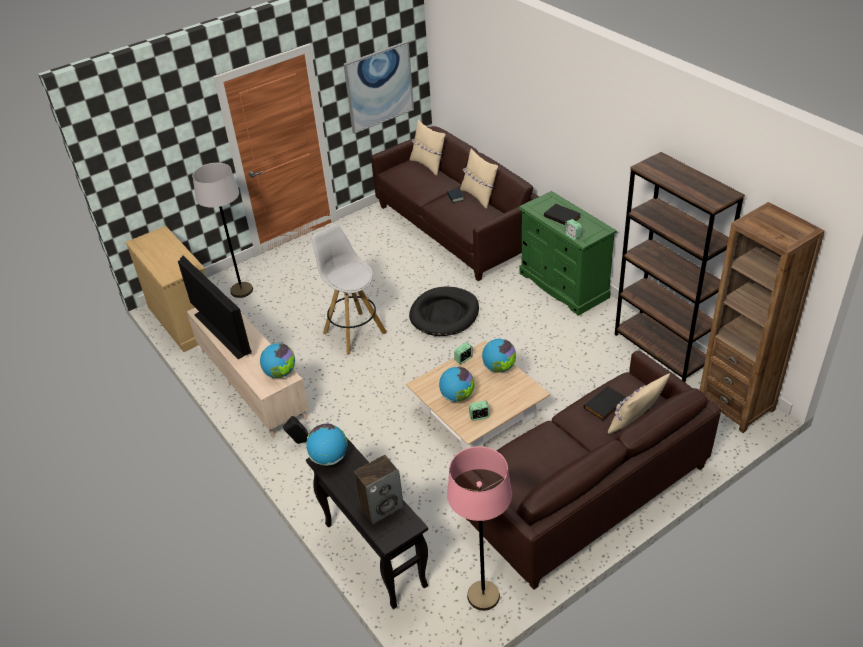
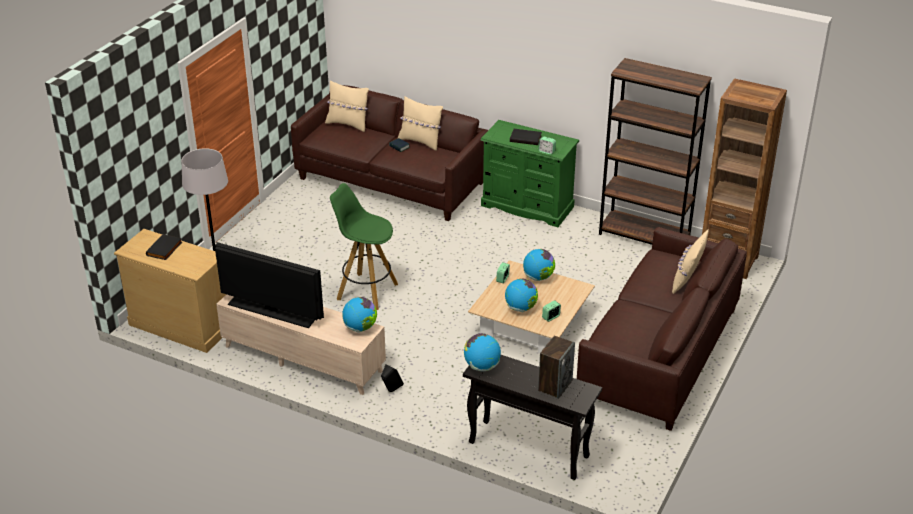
camera: 30 degrees left, 5 degrees down
white stool [312,224,387,354] -> green stool [330,183,398,310]
picture [344,41,414,134] -> none
black dog bed [409,286,479,336] -> none
pink floor lamp [447,446,512,611] -> none
black book [584,385,626,421] -> black book moved to [146,234,182,260]

